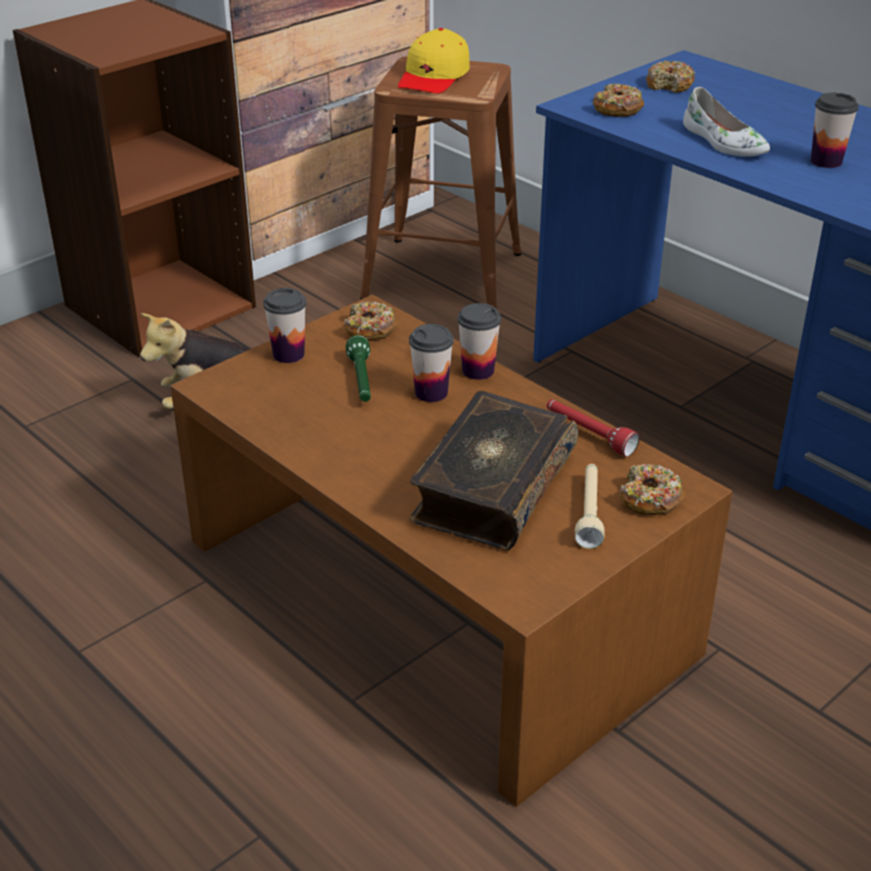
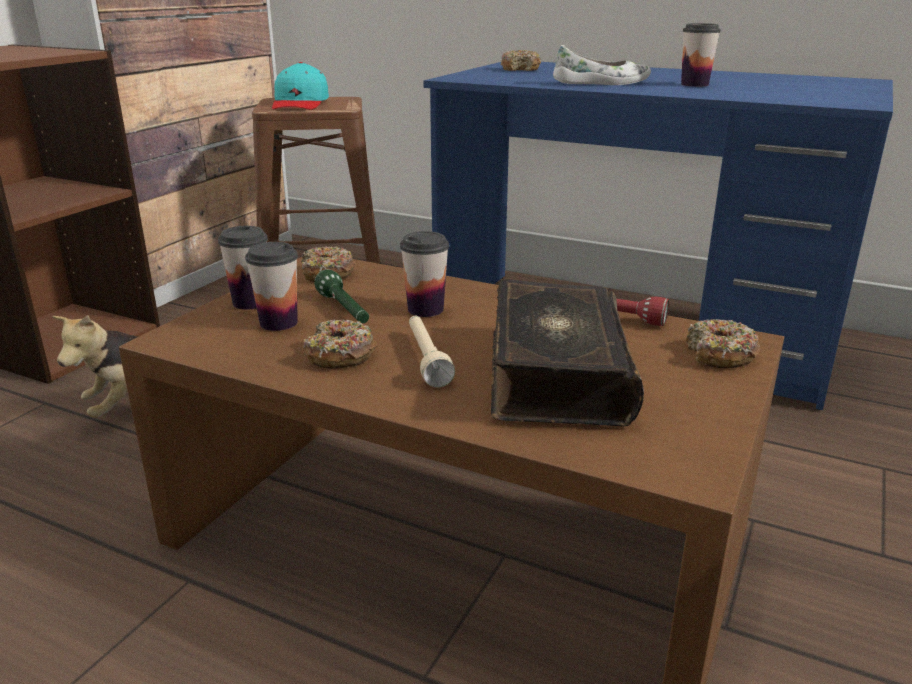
camera: 20 degrees left, 10 degrees down
yellow cap [398,28,470,94] -> turquoise cap [272,62,329,110]
cup [457,303,501,380] -> cup moved to [245,242,298,331]
beige flashlight [575,464,605,549] -> beige flashlight moved to [409,316,455,388]
donut [593,84,644,117] -> donut moved to [303,319,377,369]
white shoe [683,87,770,157] -> white shoe turned 45 degrees counterclockwise [553,45,651,85]

